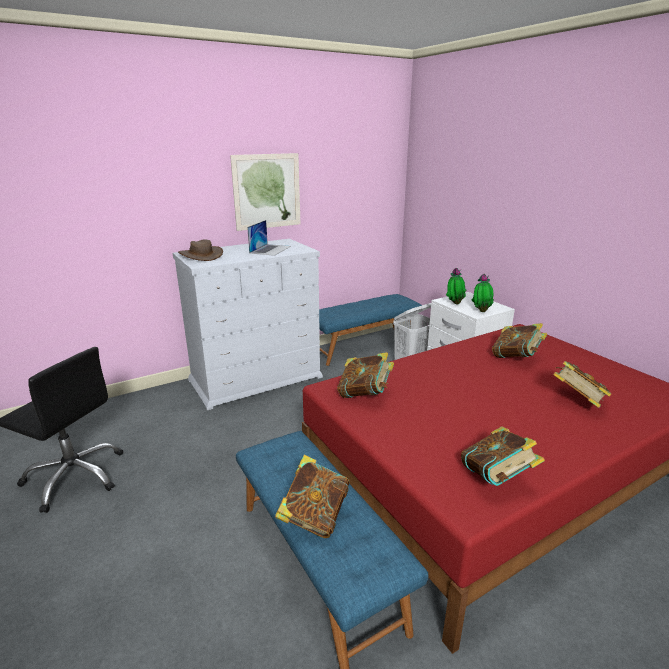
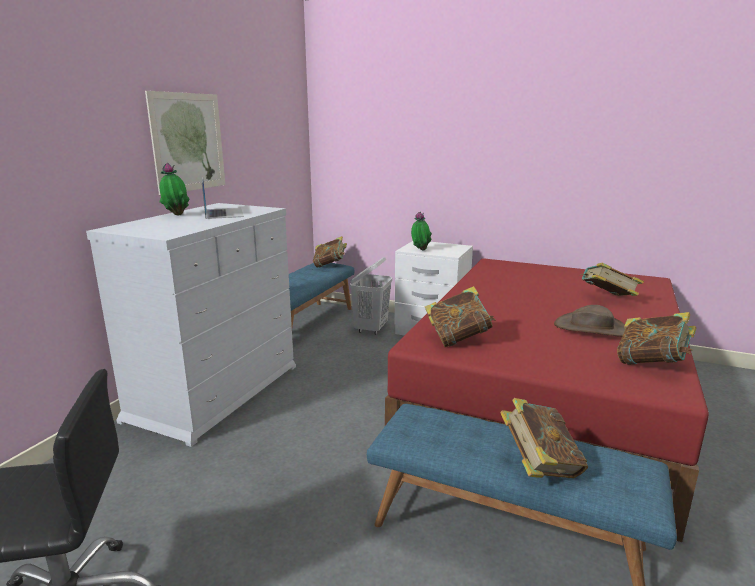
camera: 35 degrees left, 5 degrees down
brown hat [178,239,223,261] -> brown hat moved to [554,305,625,337]
potted plant [472,274,494,312] -> potted plant moved to [160,163,189,216]
book [492,323,547,358] -> book moved to [313,236,347,268]

